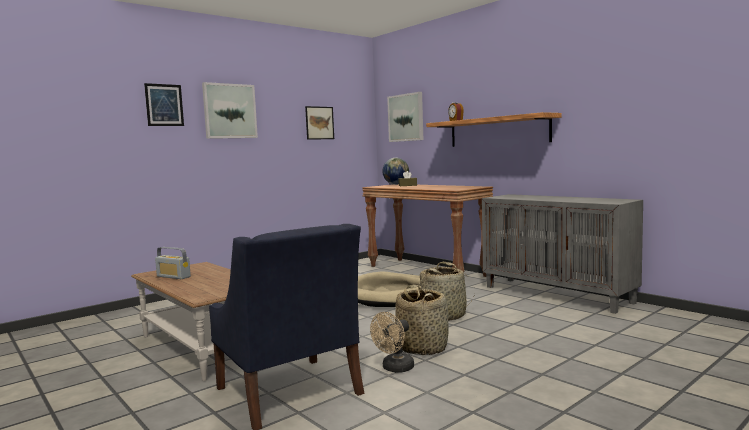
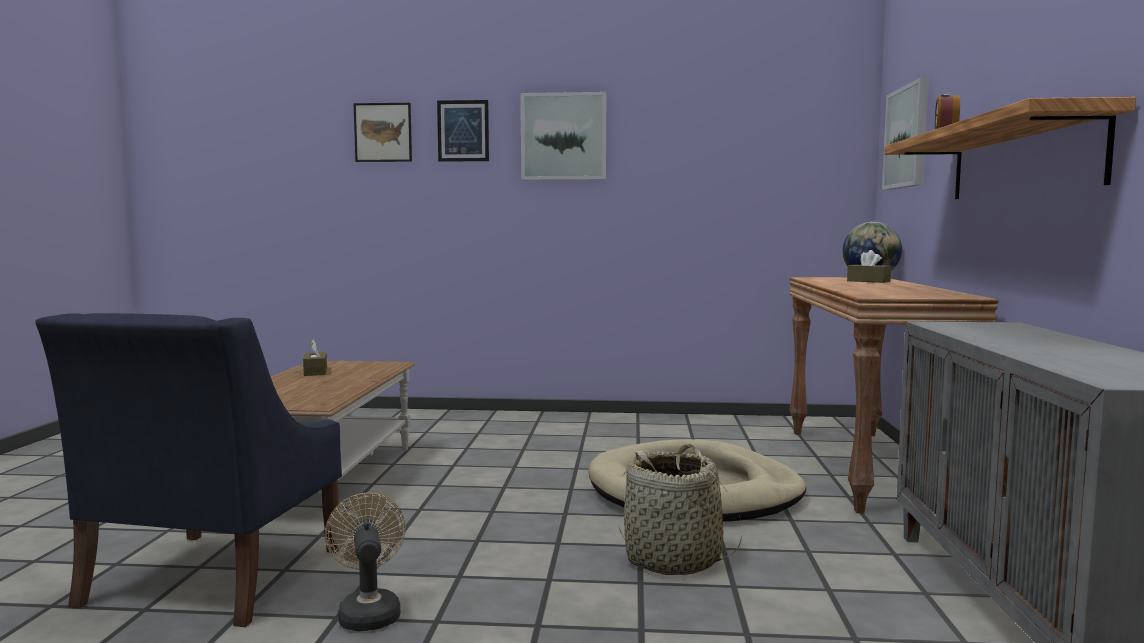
camera: 45 degrees right, 0 degrees up
radio [155,247,191,279] -> brown tissue box [303,339,327,376]
picture [305,106,334,140] -> picture moved to [354,103,412,162]
beige fan [370,312,414,373] -> beige fan turned 75 degrees clockwise [325,493,406,631]
basket [395,284,449,355] -> none

